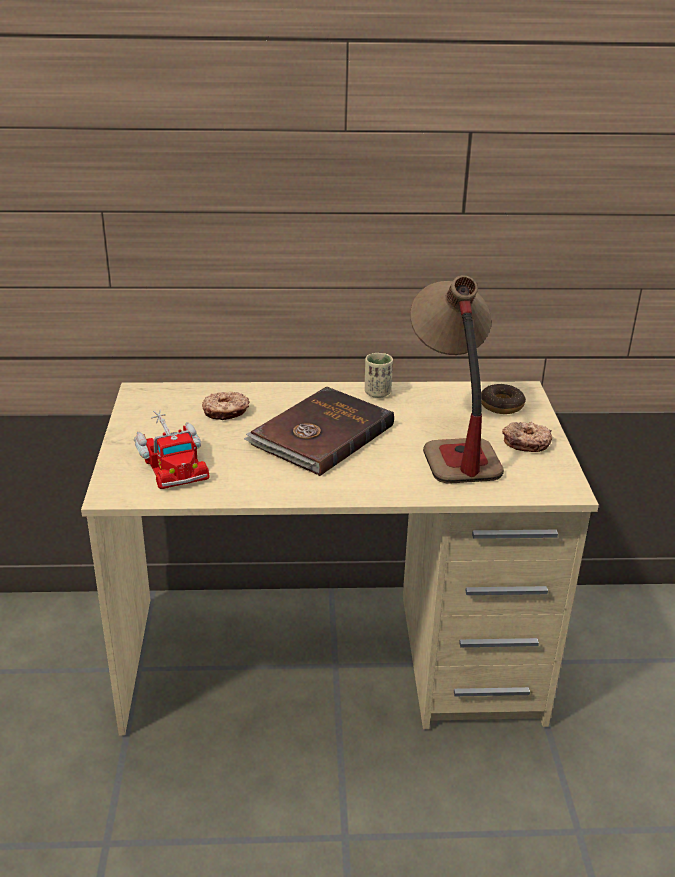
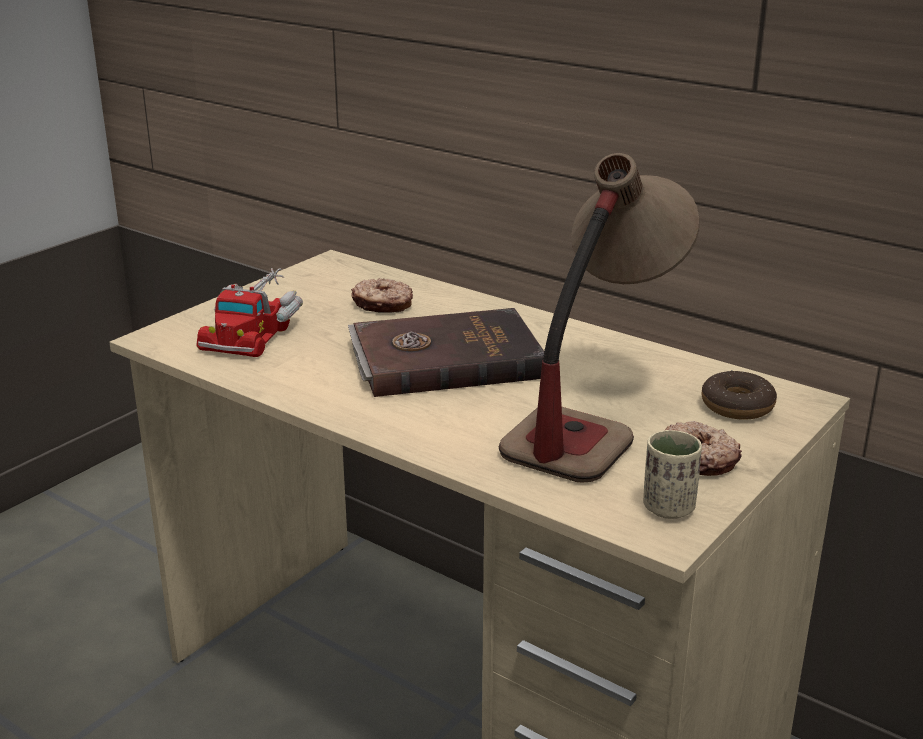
camera: 40 degrees right, 5 degrees down
beige cup [365,353,393,398] -> beige cup moved to [643,430,702,519]

